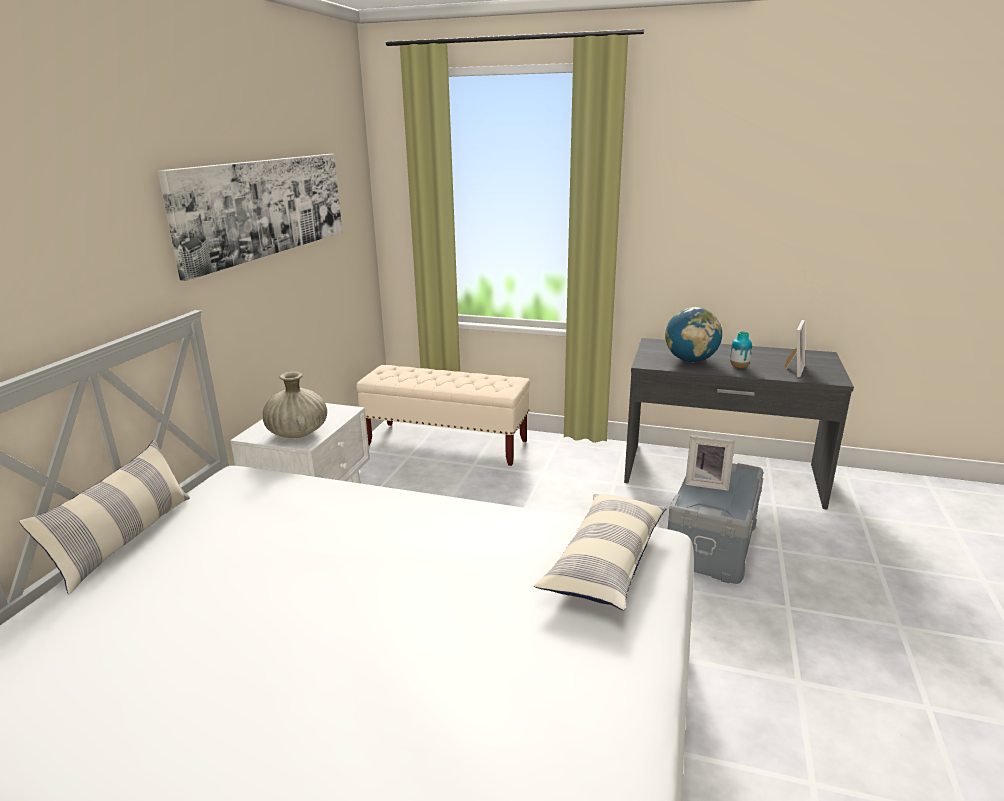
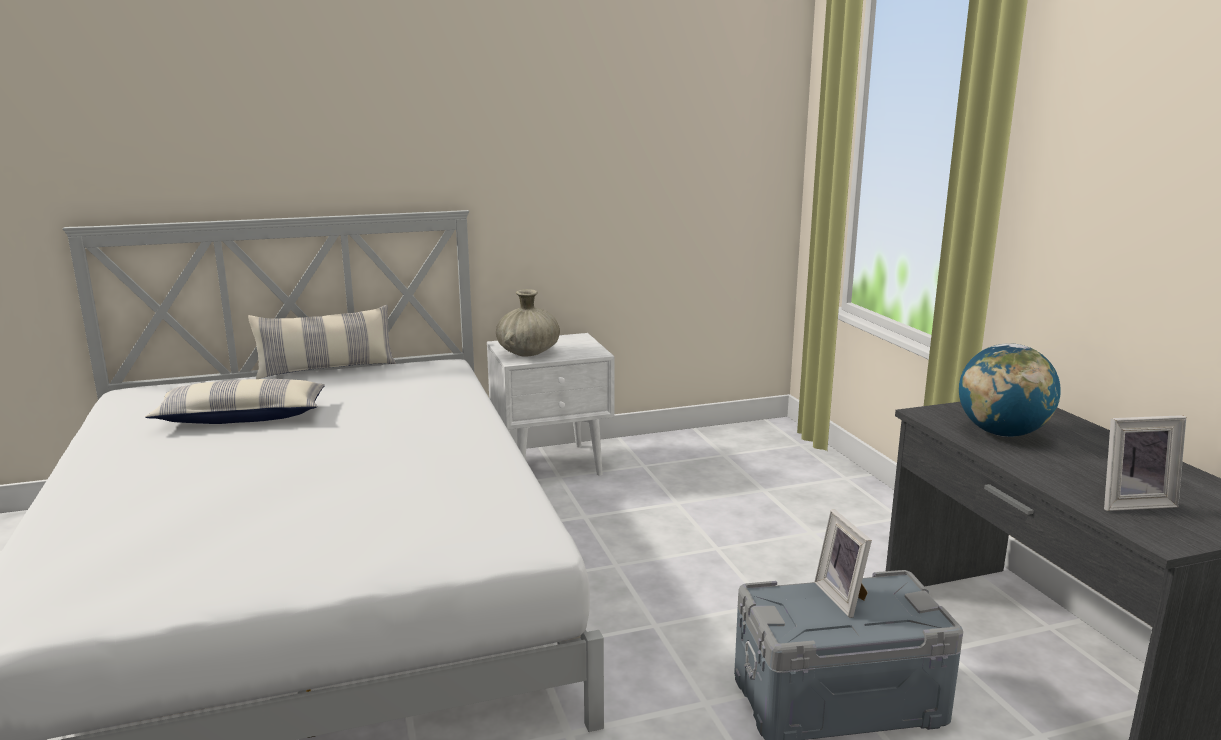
camera: 55 degrees right, 5 degrees down
picture [158,154,342,281] -> none
beige bench [356,365,530,466] -> none
pillow [534,494,667,611] -> pillow moved to [145,379,325,424]
vase [730,332,752,368] -> none

